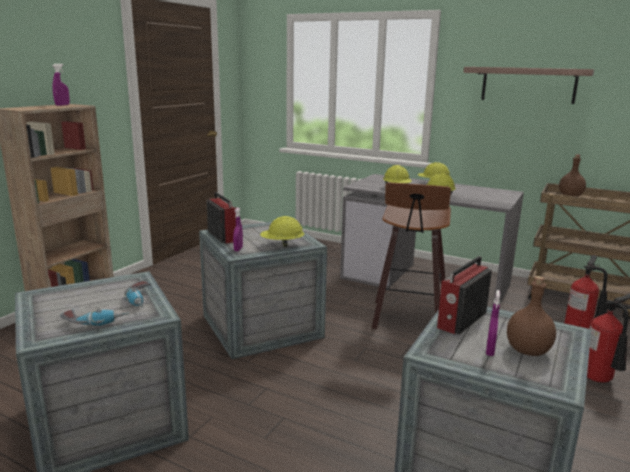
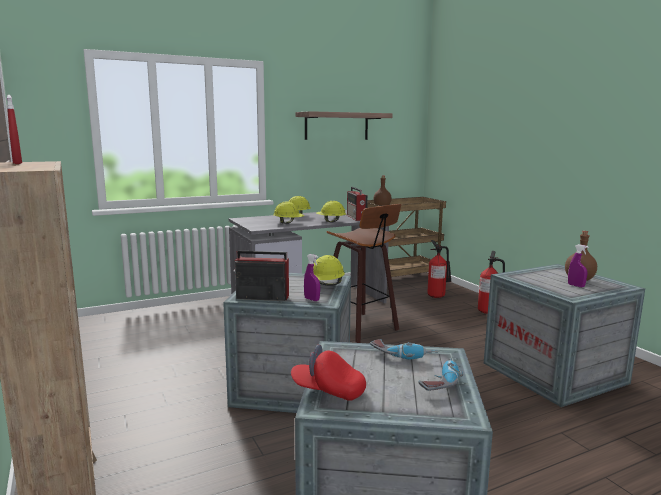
camera: 55 degrees left, 5 degrees down
purple spray bottle [53,64,70,106] -> red spray bottle [7,95,22,164]
radio [437,256,492,334] -> radio moved to [347,187,368,221]
none -> red cap [291,344,366,401]

